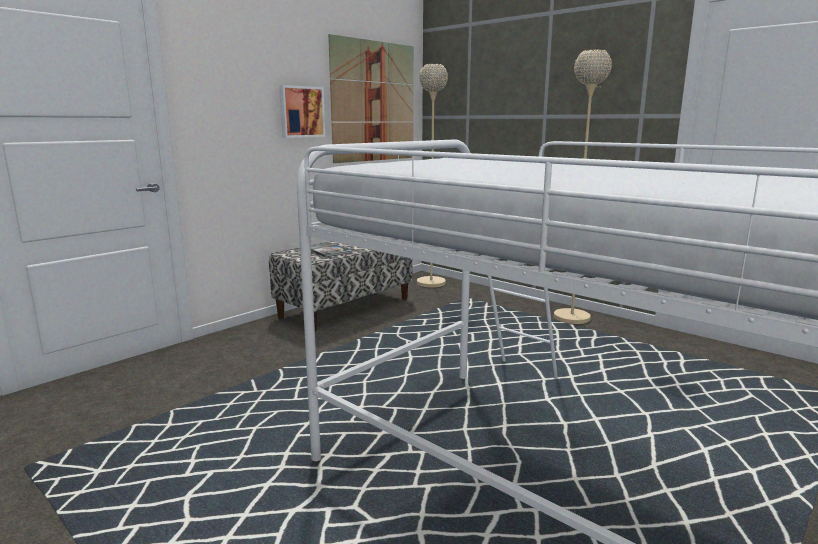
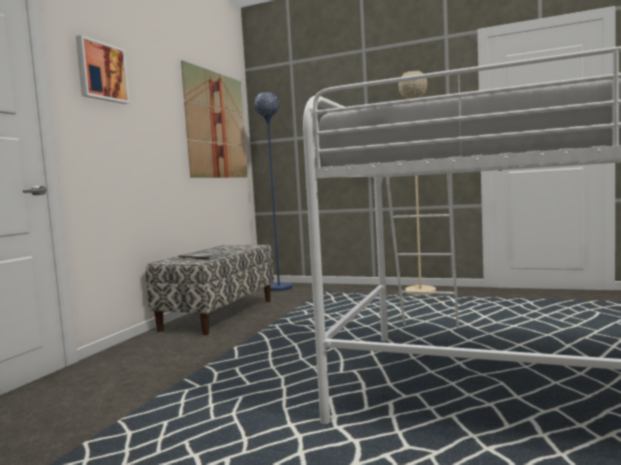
camera: 20 degrees left, 10 degrees down
picture [279,85,325,138] -> picture moved to [76,35,130,104]
beige floor lamp [417,64,448,288] -> blue floor lamp [254,92,292,291]

